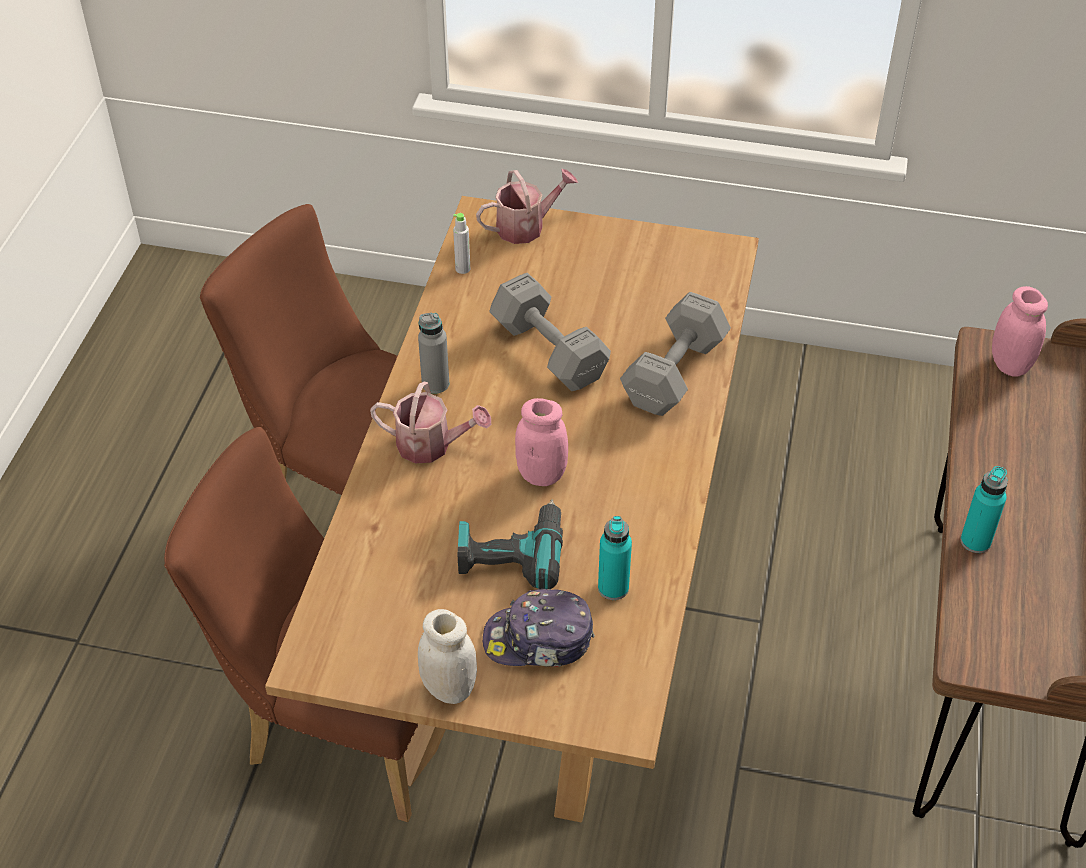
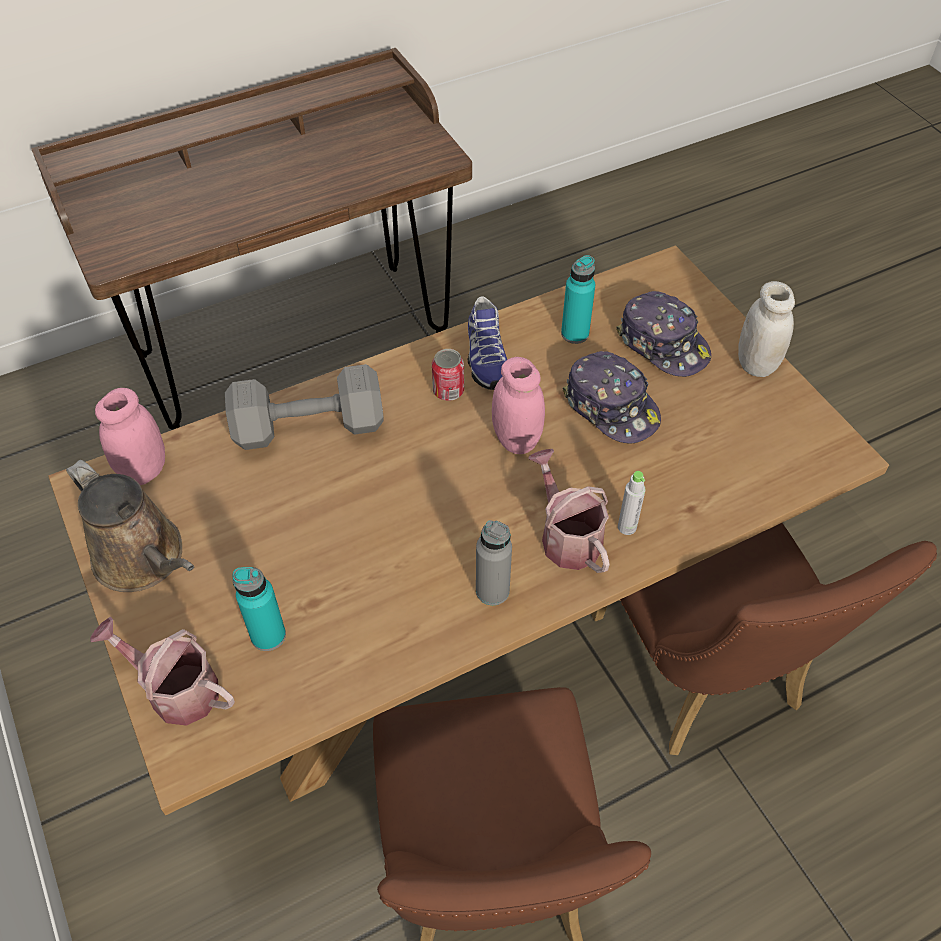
camera: 130 degrees left, 5 degrees up
grey bottle [453,213,470,274] -> grey bottle moved to [618,471,646,535]
power drill [458,500,563,589] -> cap [562,351,661,443]
grey dumbbell [489,273,611,391] -> none
turquoise bottle [961,466,1008,553] -> turquoise bottle moved to [232,567,286,651]
pink jar [992,286,1048,377] -> pink jar moved to [95,388,165,485]
none -> brown watering can [66,460,194,592]
none -> can [432,349,464,401]
none -> shoe [468,296,507,390]

